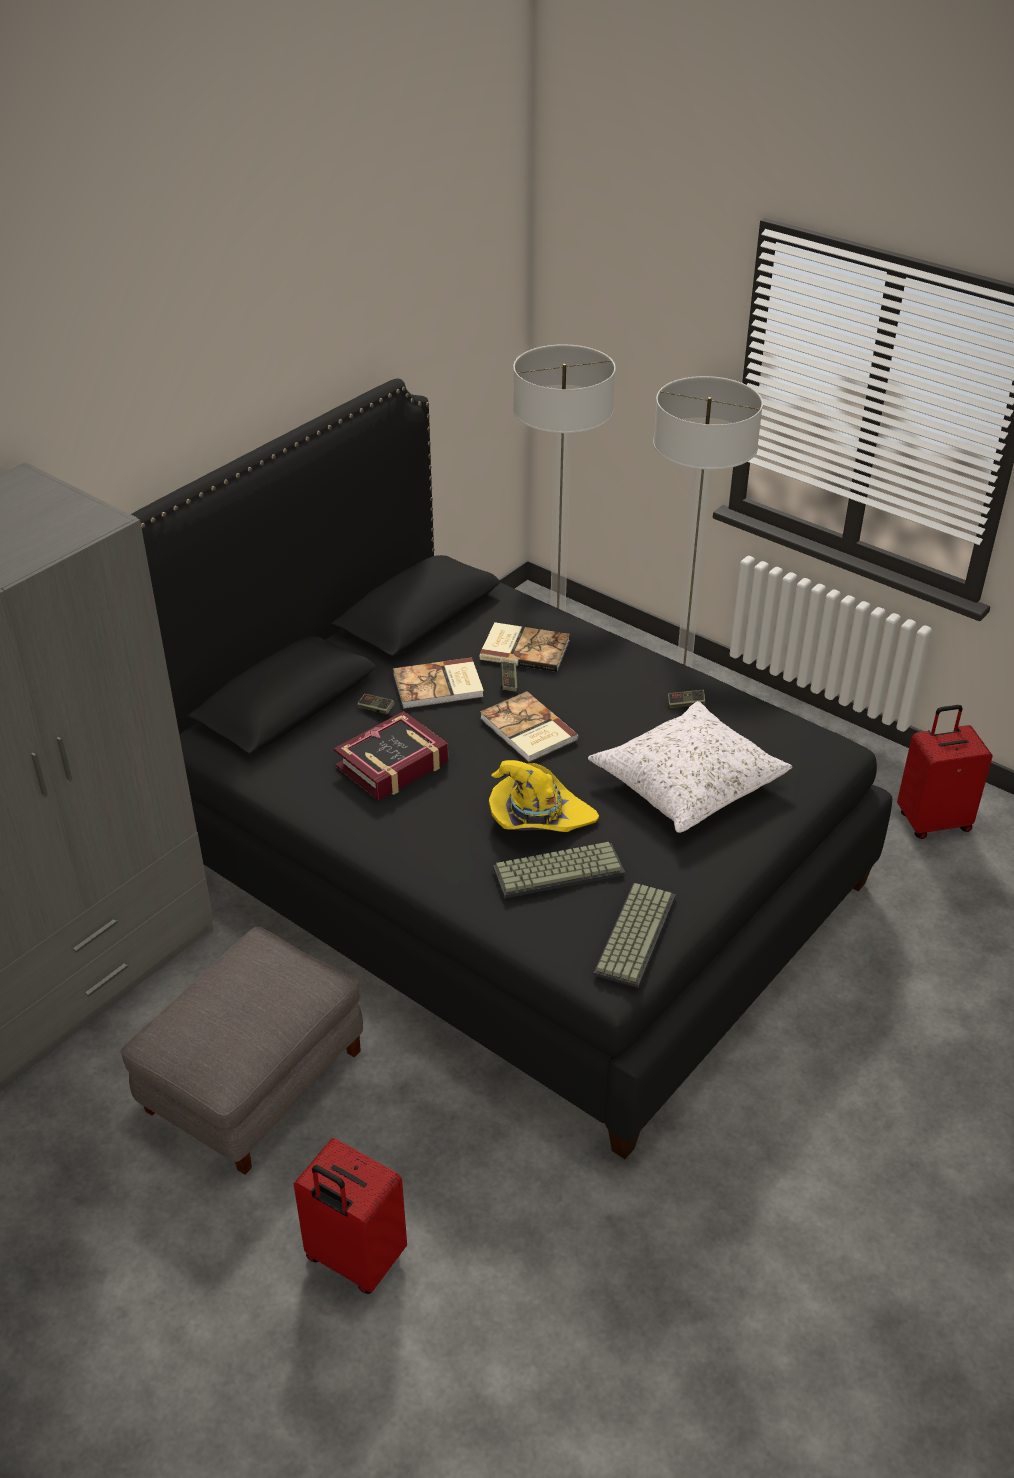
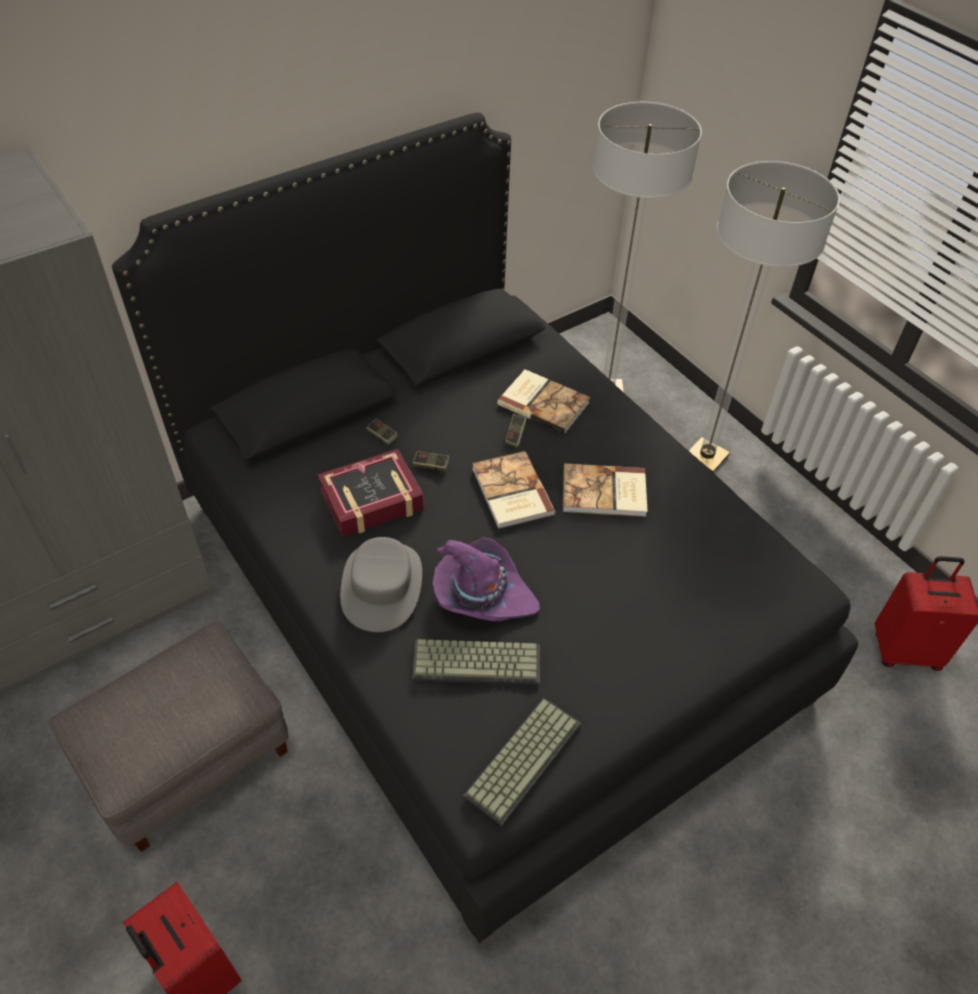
camera: 15 degrees right, 10 degrees up
book [393,658,484,709] -> book moved to [563,463,648,517]
yellow hat [489,760,599,832] -> purple hat [433,537,540,621]
white pillow [588,701,792,833] -> none
game controller [668,689,706,708] -> game controller moved to [412,451,450,471]
none -> grey hat [340,537,422,632]

